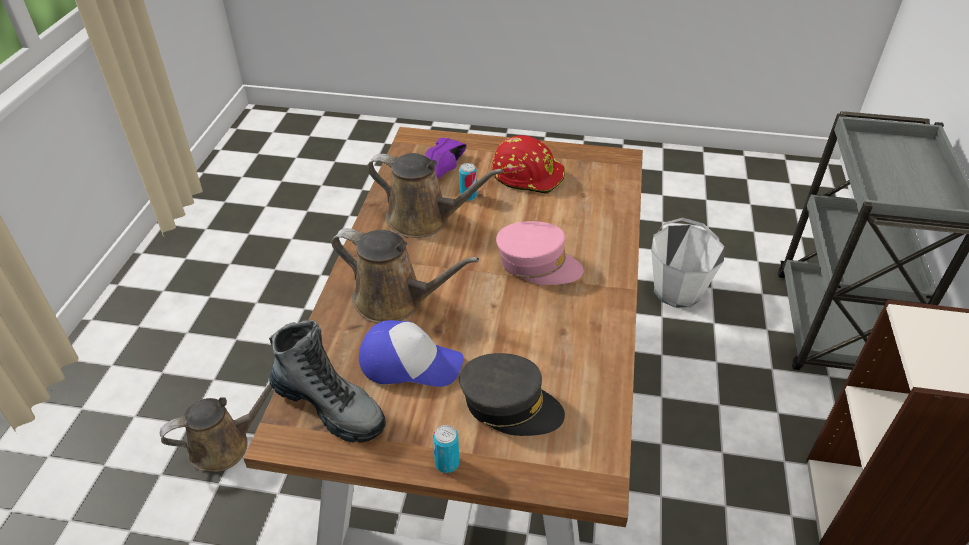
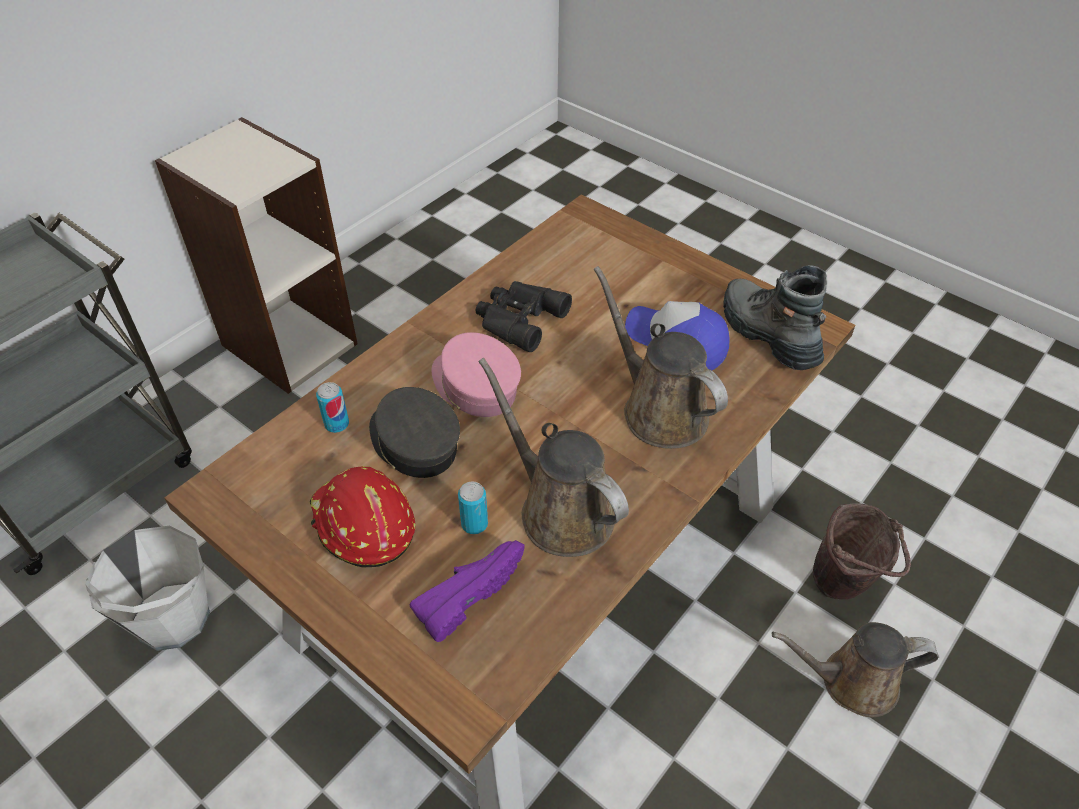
camera: 150 degrees left, 5 degrees up
can [433,425,459,473] -> can moved to [316,382,349,433]
grey cap [459,353,565,436] -> grey cap moved to [369,387,460,478]
none -> black binoculars [475,281,572,352]
none -> brown bucket [813,503,911,600]

